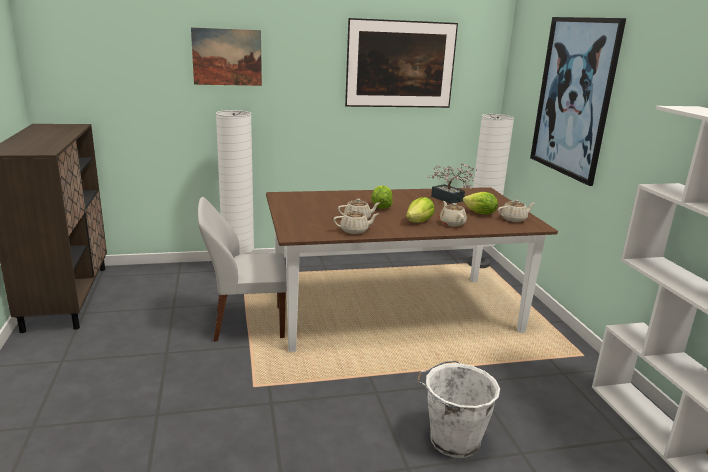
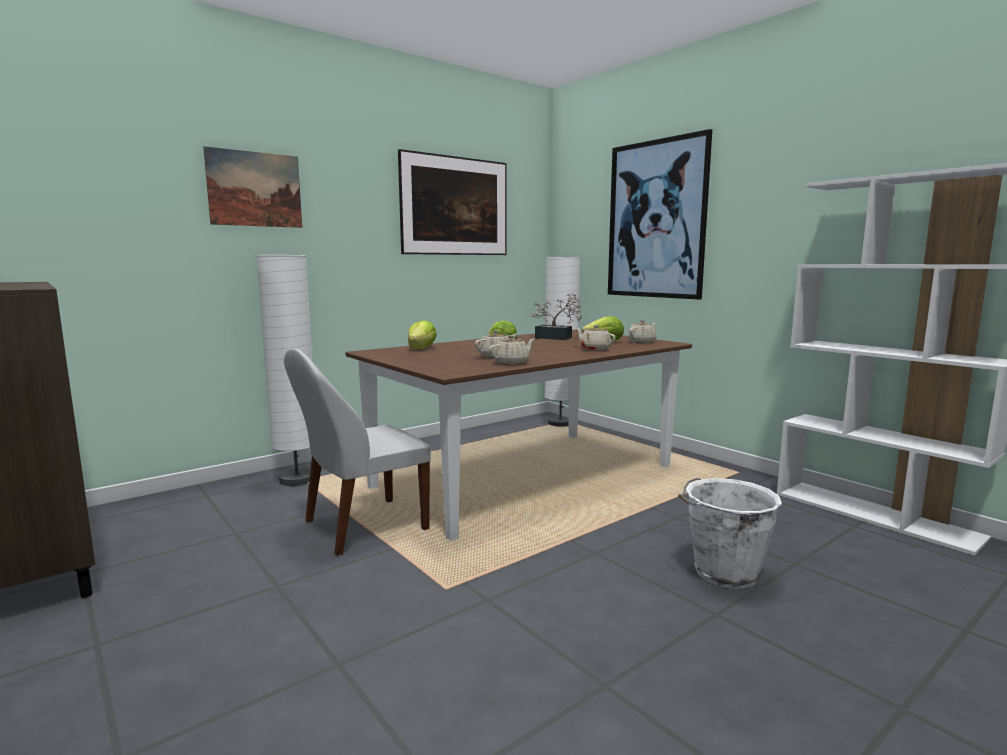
camera: 25 degrees left, 10 degrees down
lettuce [406,197,435,222] -> lettuce moved to [408,320,437,349]

